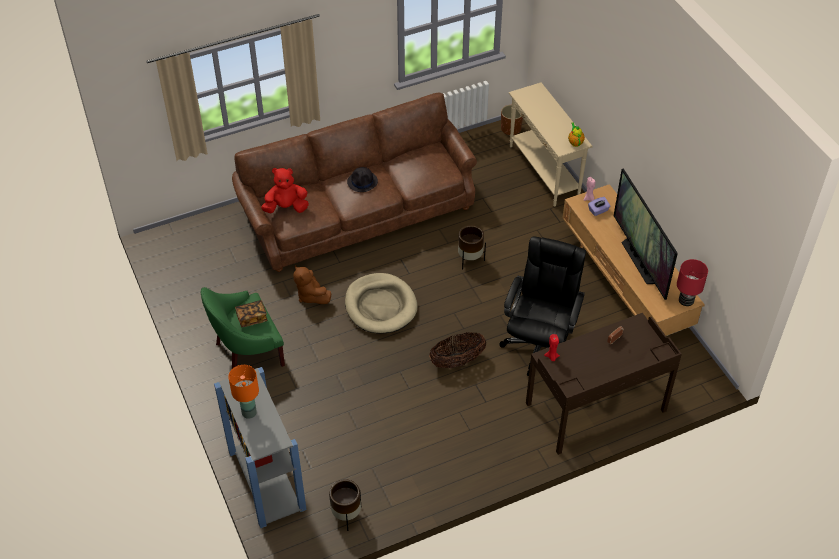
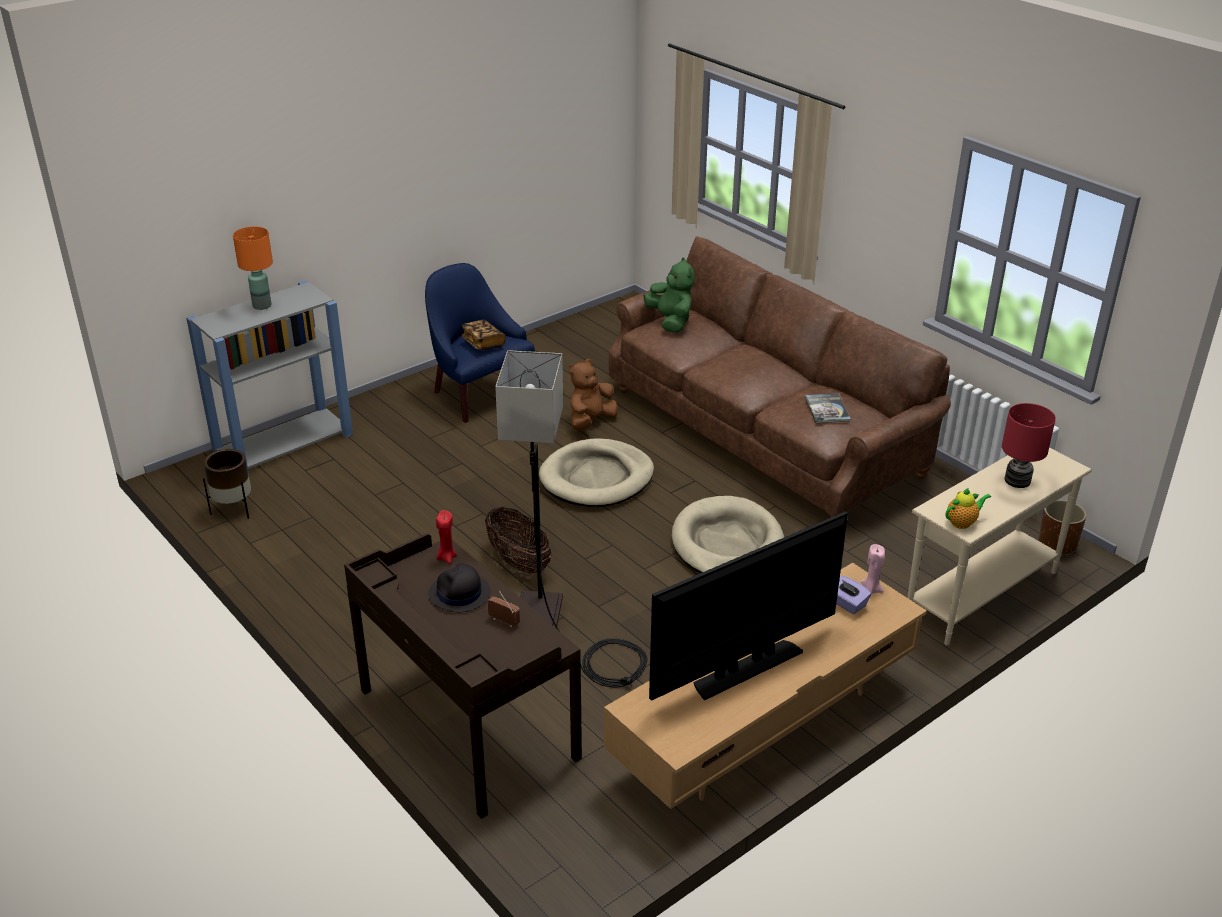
camera: 75 degrees right, 15 degrees down
green armchair [201,287,285,369] -> blue armchair [425,263,535,423]
red plush toy [261,168,309,213] -> green plush toy [644,258,695,333]
black hat [347,167,378,192] -> black hat moved to [428,563,490,612]
brown planter [458,225,486,270] -> beige dog bed [672,496,784,573]
black office chair [500,237,586,376] -> floor lamp [495,350,647,687]
red table lamp [677,259,708,306] -> red table lamp moved to [1002,403,1056,488]
none -> book [805,393,850,423]

